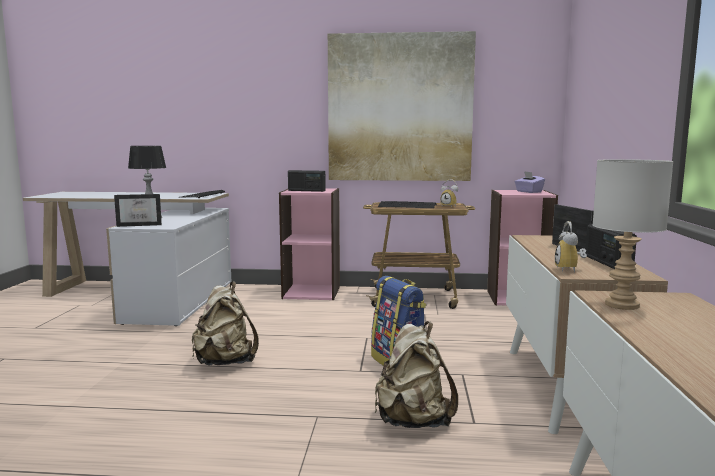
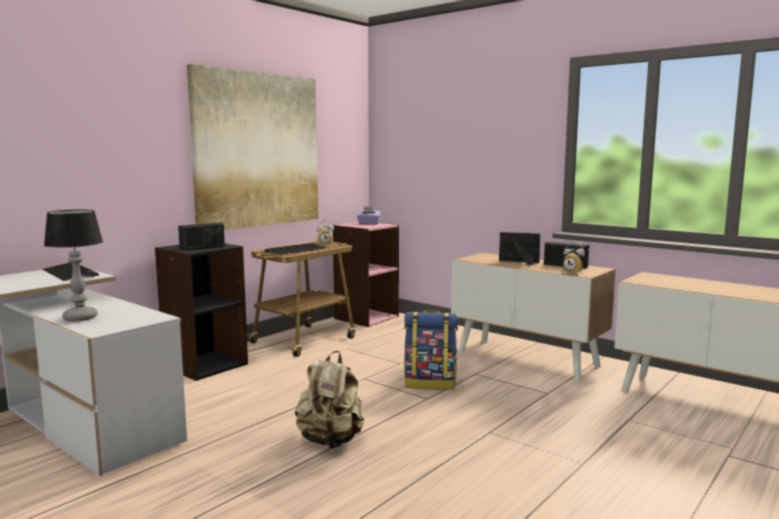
camera: 55 degrees left, 0 degrees up
picture frame [114,194,162,227] -> none
pink bookcase [279,188,340,300] -> black bookcase [155,243,248,381]
beige backpack [374,321,458,428] -> none
grey table lamp [592,159,674,310] -> none

